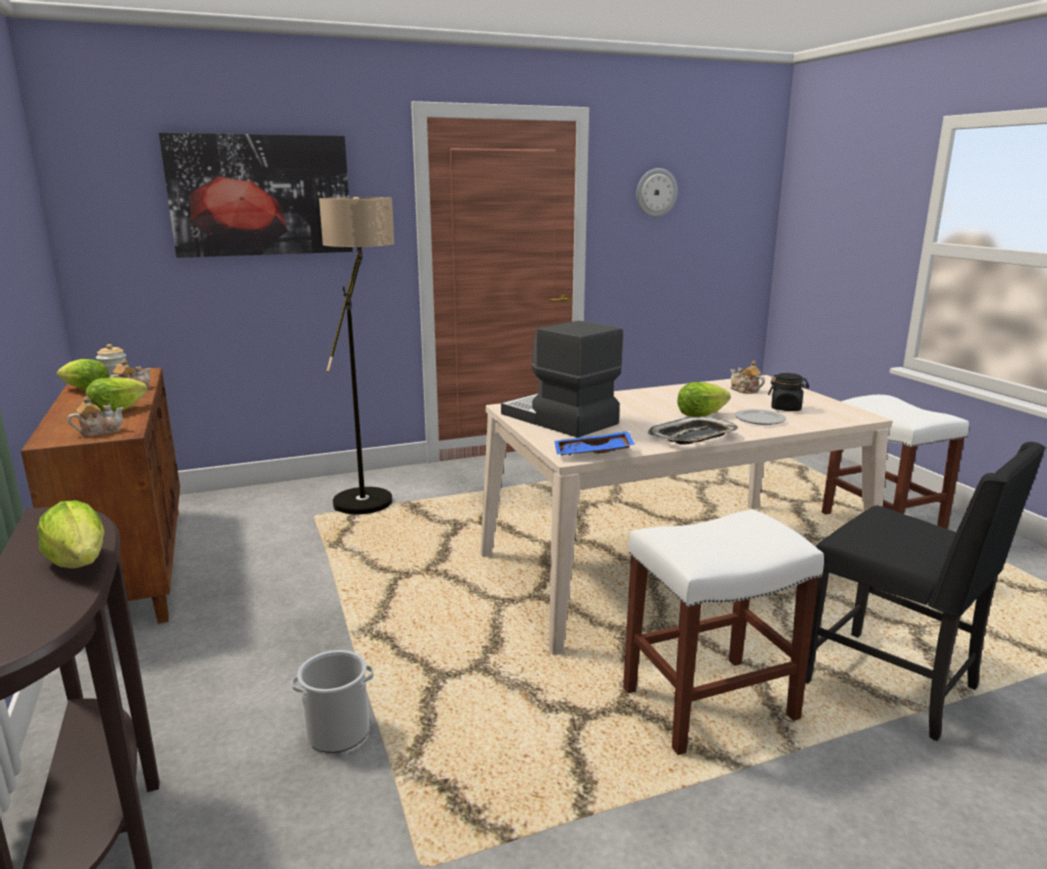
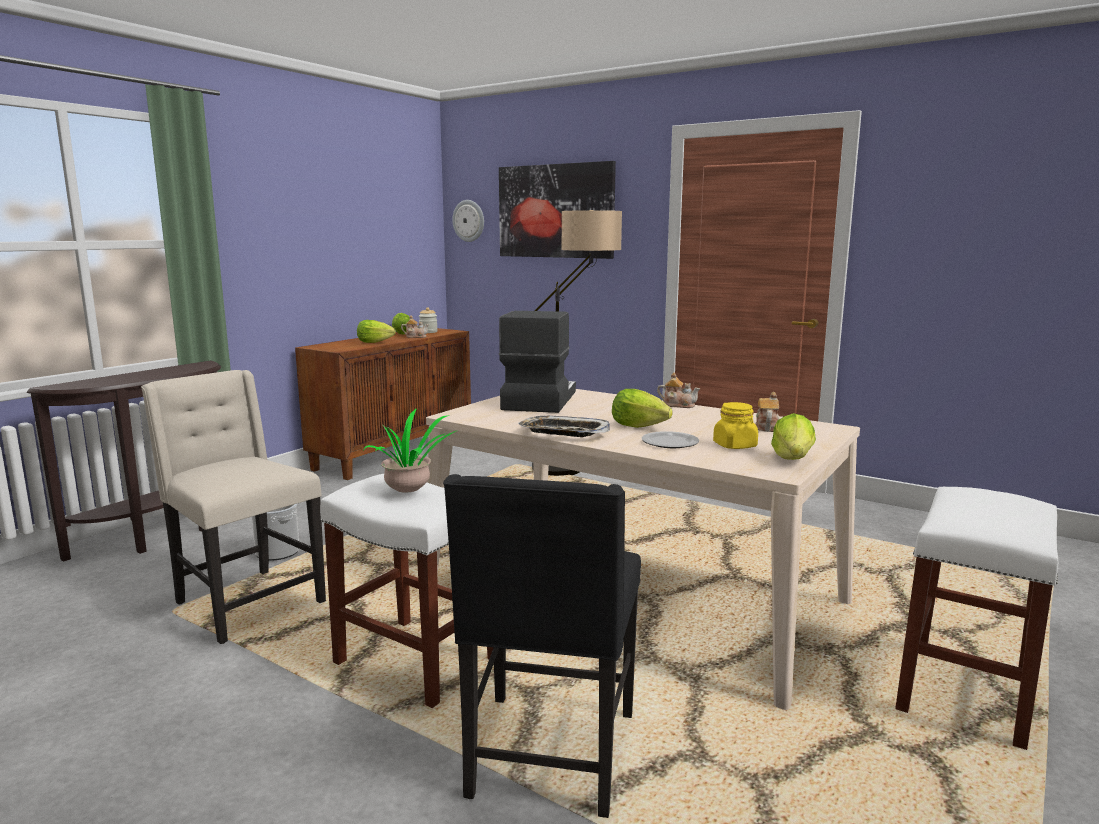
camera: 55 degrees right, 5 degrees down
lettuce [37,500,105,568] -> lettuce moved to [771,413,816,460]
teapot [68,396,124,437] -> teapot moved to [657,372,700,408]
blue tray [554,431,635,456] -> none
wall clock [636,168,678,217] -> wall clock moved to [452,200,484,242]
black jar [768,373,809,411] -> yellow jar [713,402,758,449]
none -> beige chair [141,370,326,644]
none -> potted plant [364,408,456,493]

